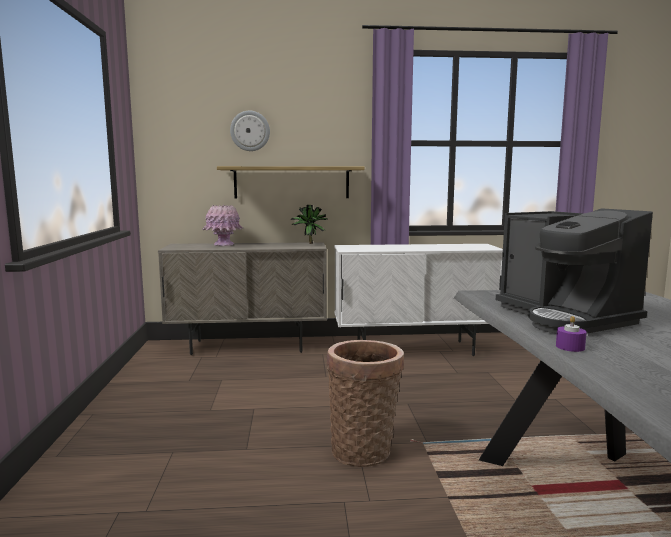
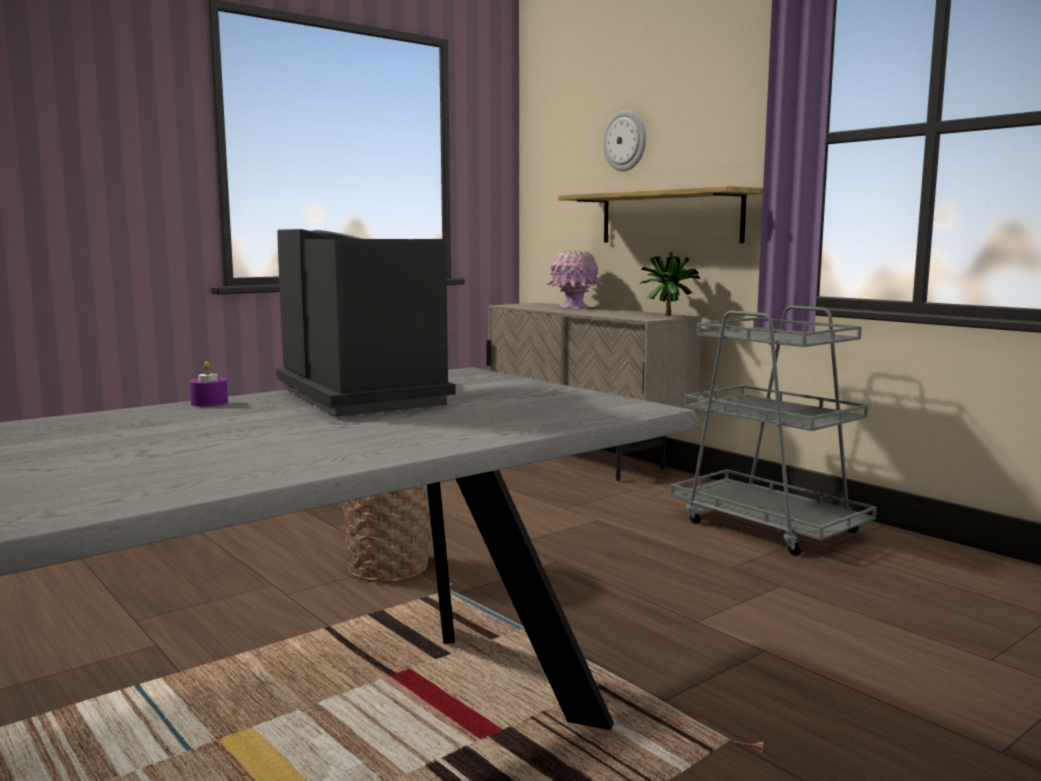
camera: 55 degrees right, 0 degrees up
white cabinet [334,244,503,356] -> grey cart [670,306,877,556]
coffee machine [496,208,653,334] -> coffee machine turned 120 degrees clockwise [276,229,455,417]

